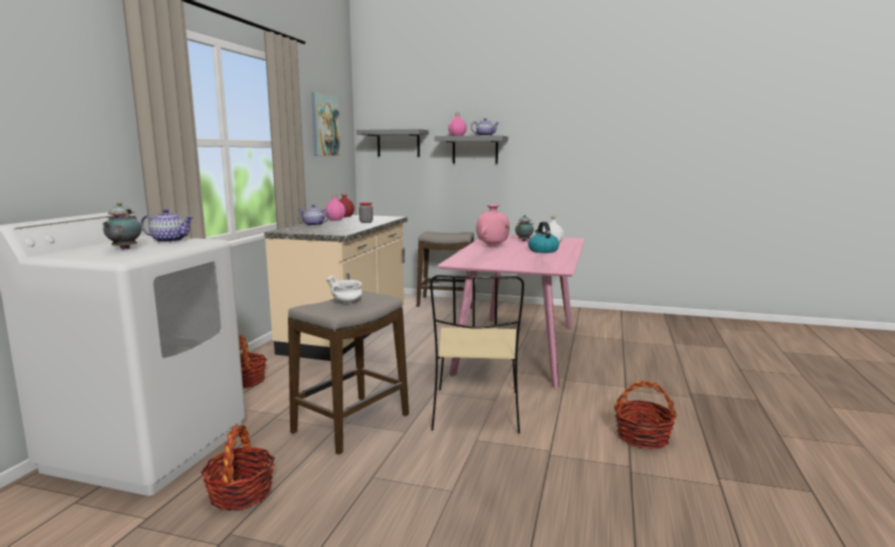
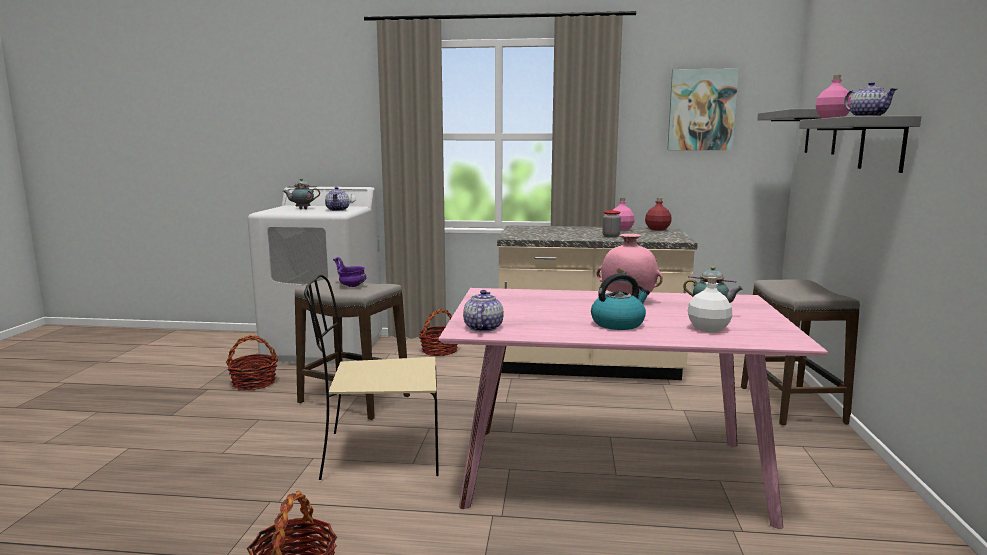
camera: 80 degrees right, 0 degrees up
teapot [298,204,330,226] -> teapot moved to [463,290,504,332]
white bowl [325,276,362,303] -> purple bowl [333,257,367,287]

